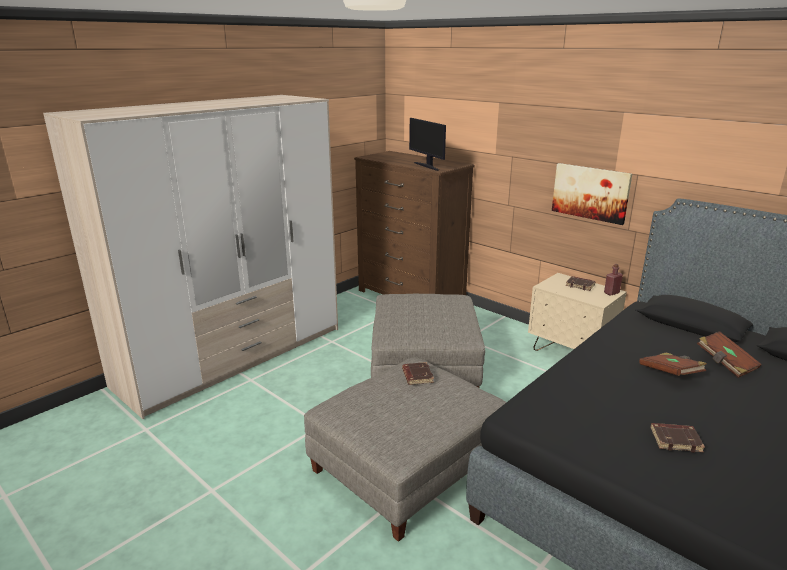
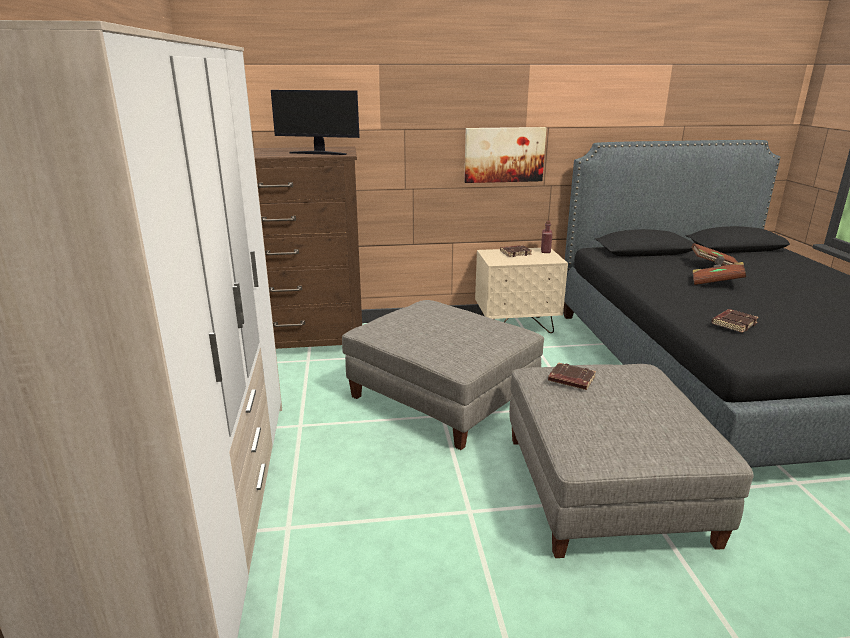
camera: 50 degrees left, 0 degrees up
brown book [651,423,705,453] -> brown book moved to [711,309,759,333]

